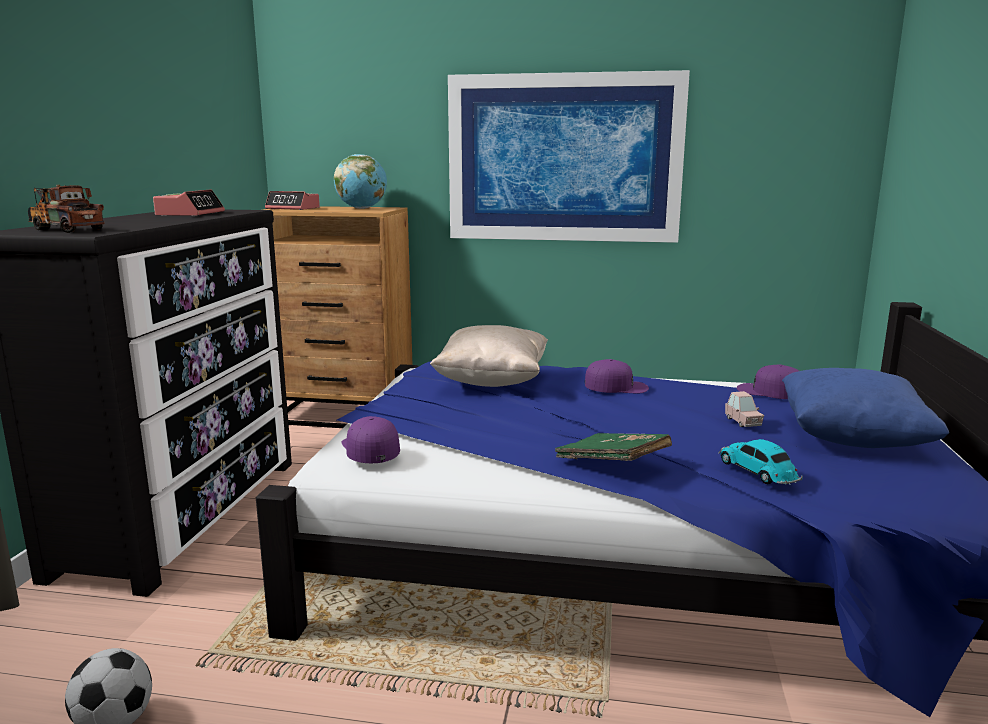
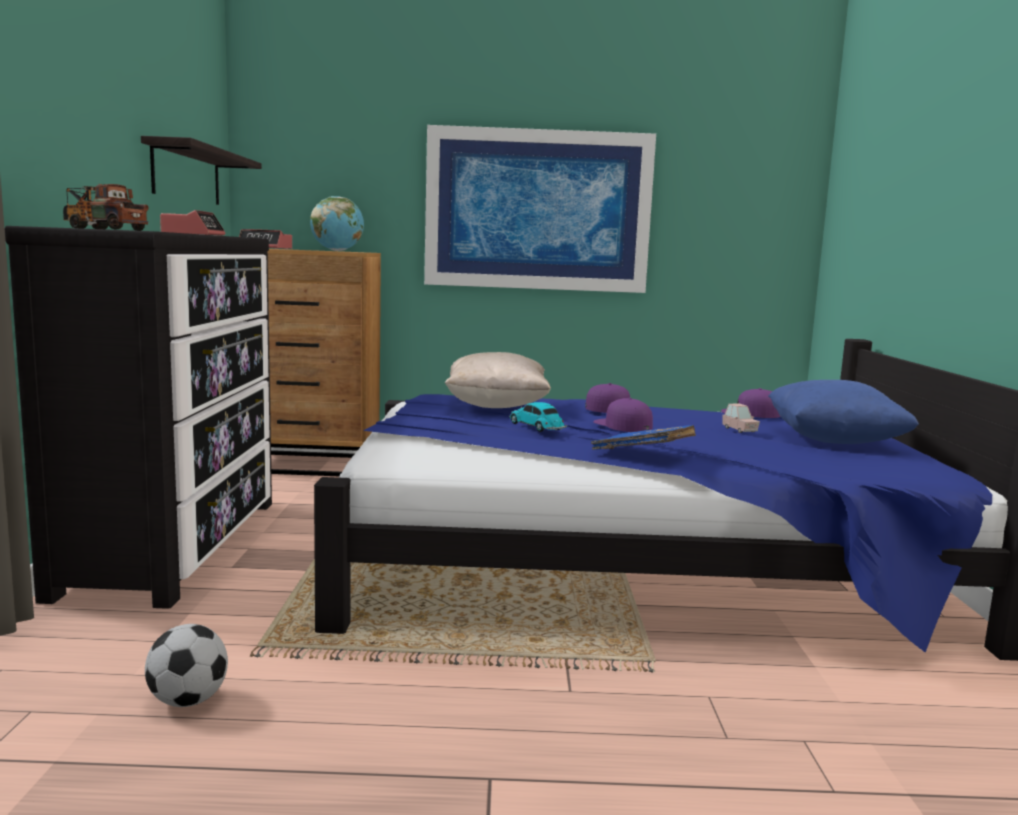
camera: 10 degrees left, 5 degrees down
purple cap [342,416,400,463] -> purple cap moved to [593,398,653,432]
green book [555,433,672,461] -> blue book [591,425,696,450]
toy car [718,439,803,485] -> toy car moved to [509,402,567,432]
none -> shelf [141,136,262,205]

